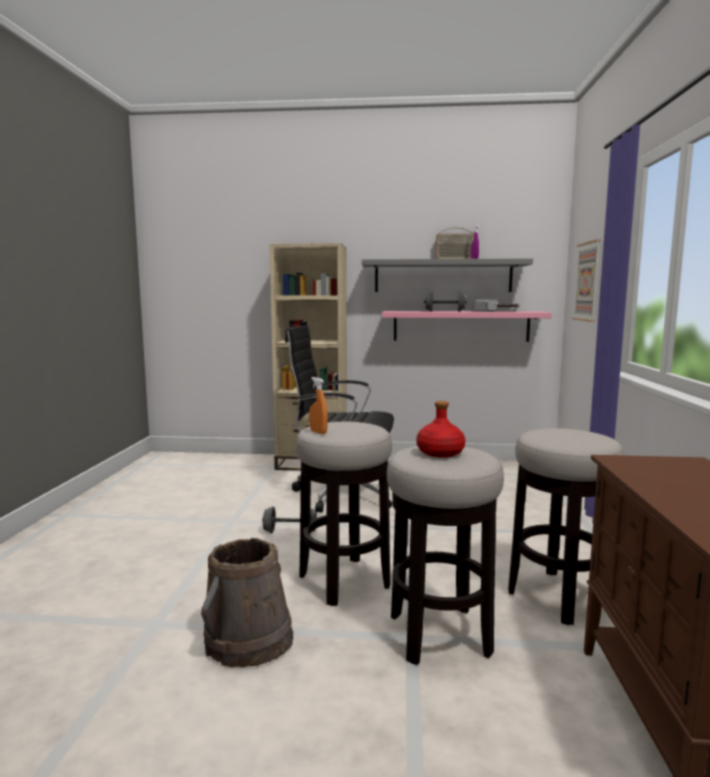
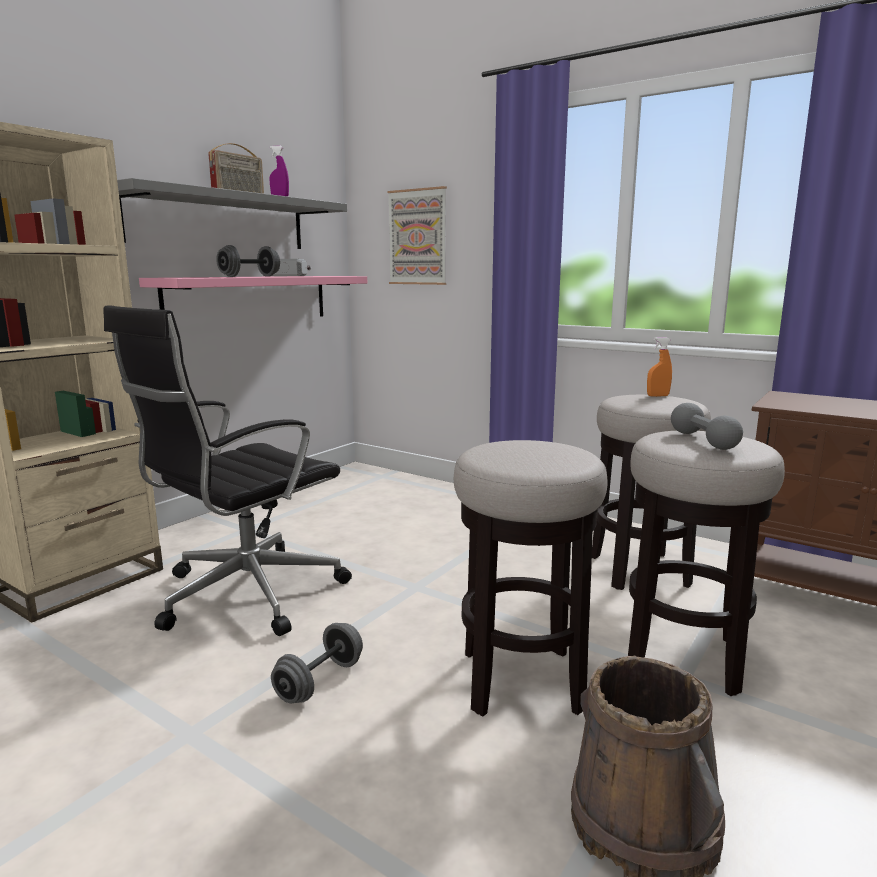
camera: 60 degrees left, 5 degrees up
orange spray bottle [309,377,328,434] -> orange spray bottle moved to [647,337,672,397]
red bottle [416,401,465,458] -> grey dumbbell [671,403,743,450]

